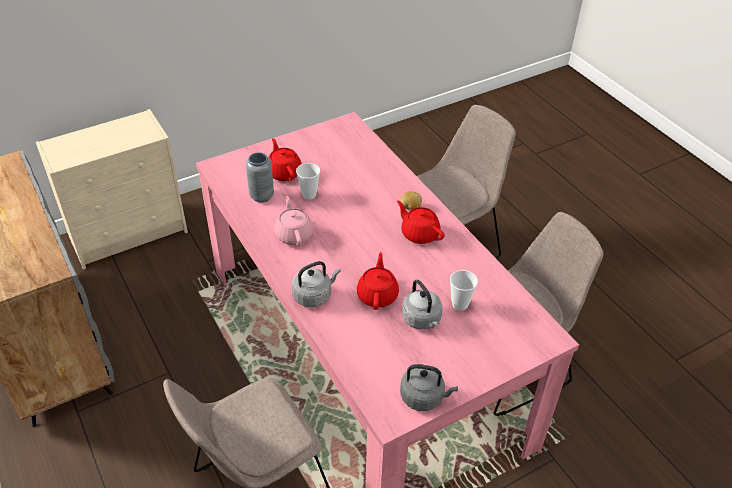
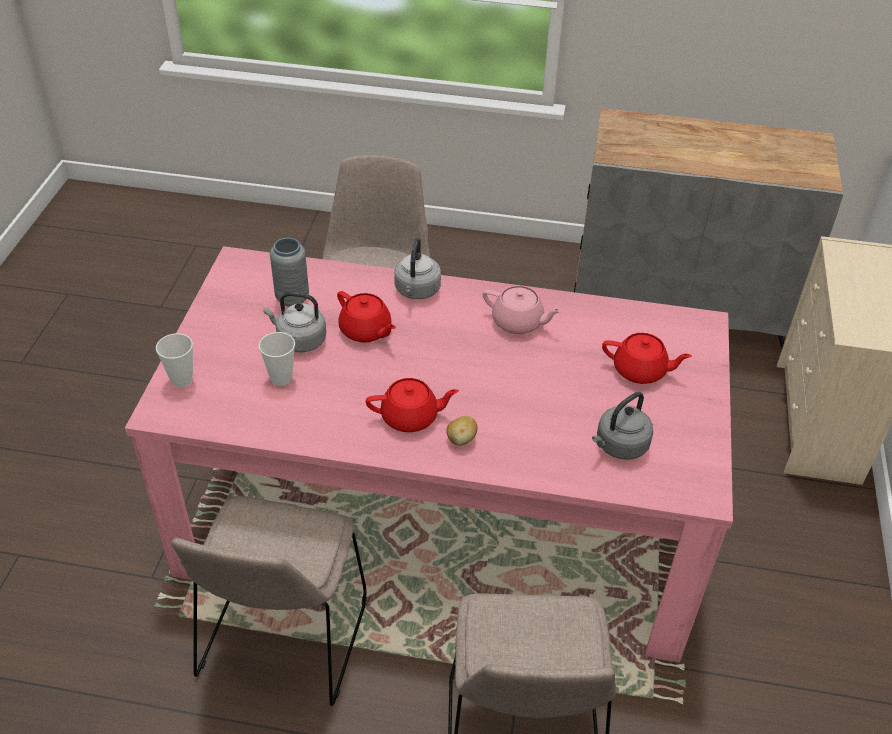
camera: 130 degrees right, 0 degrees up
grey vase [246,152,274,203] -> grey vase moved to [270,238,309,307]
cup [296,163,320,200] -> cup moved to [156,333,193,387]
grey kettle [400,364,458,411] -> grey kettle moved to [592,392,653,460]

